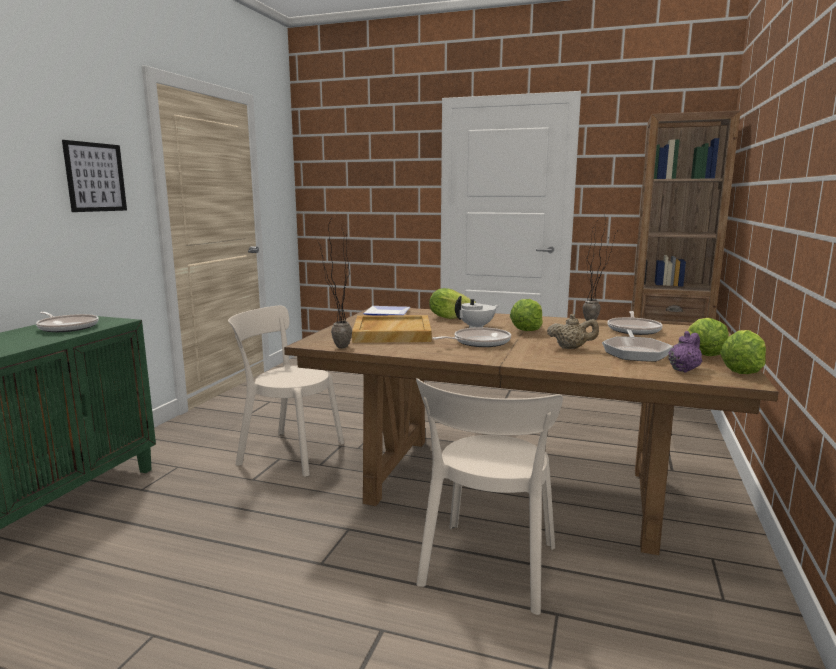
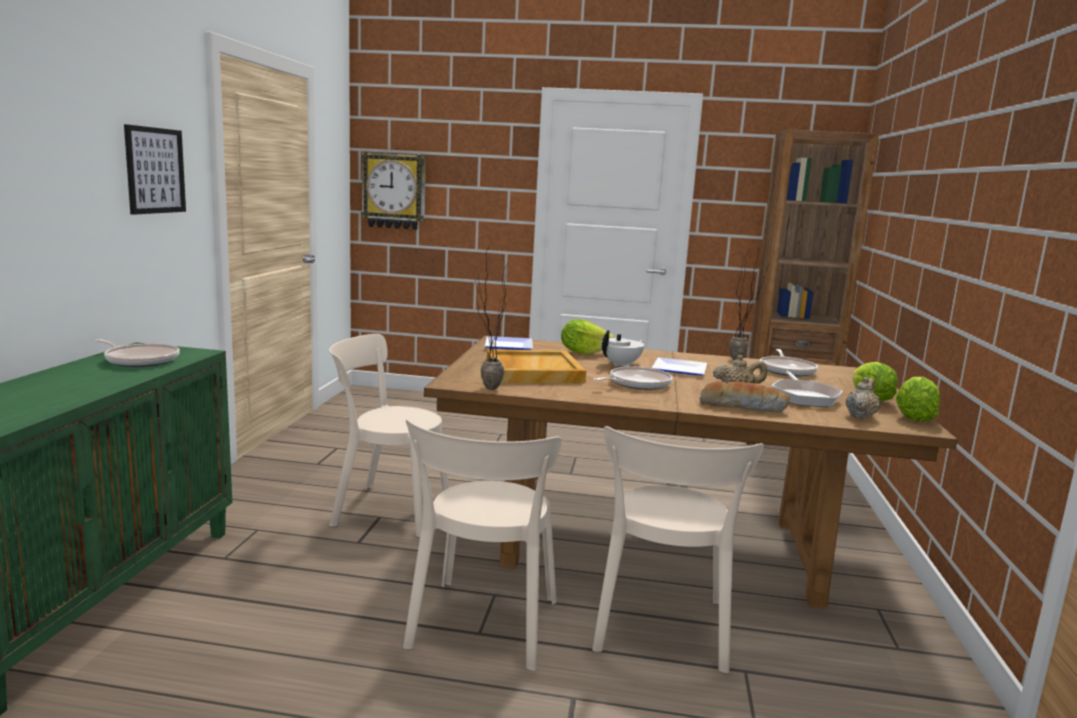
camera: 10 degrees left, 0 degrees up
lettuce [510,299,543,331] -> plate [652,357,707,375]
purple teapot [668,331,702,372] -> beige teapot [846,377,880,419]
none -> wall clock [361,152,426,230]
none -> beige chair [403,419,562,671]
none -> bread [700,381,790,412]

